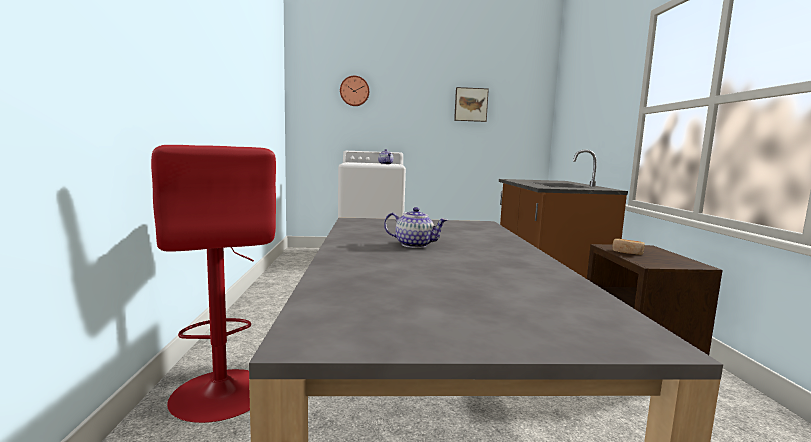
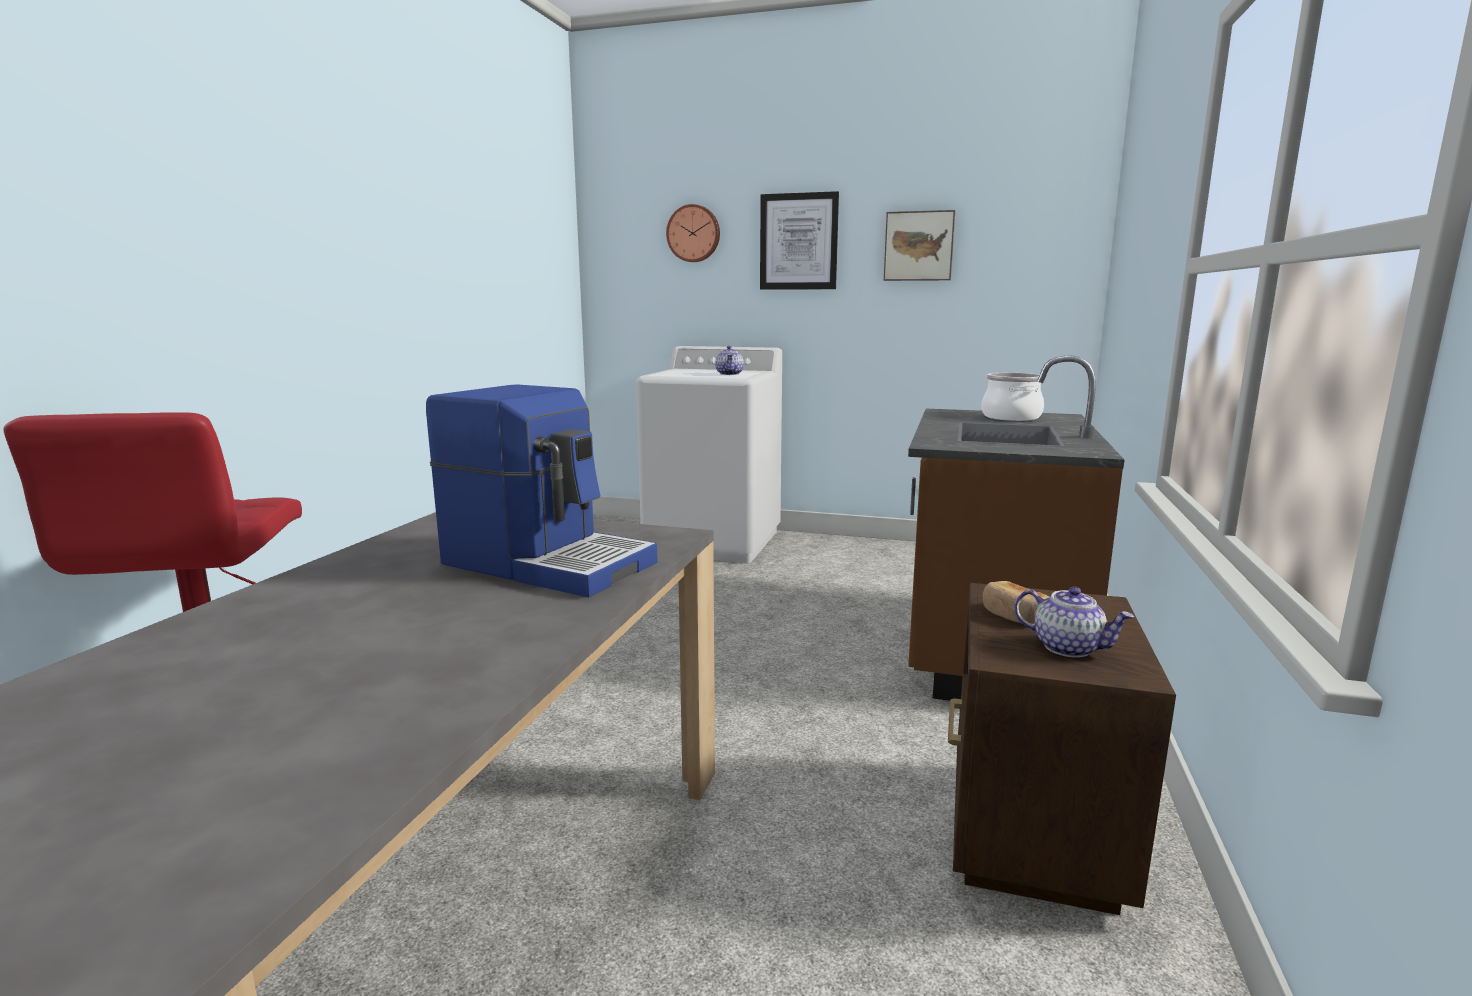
camera: 20 degrees right, 5 degrees up
teapot [384,207,448,248] -> teapot moved to [1014,587,1135,658]
none -> coffee machine [426,384,658,598]
none -> picture [760,191,839,290]
none -> cooking pot [981,373,1044,421]

